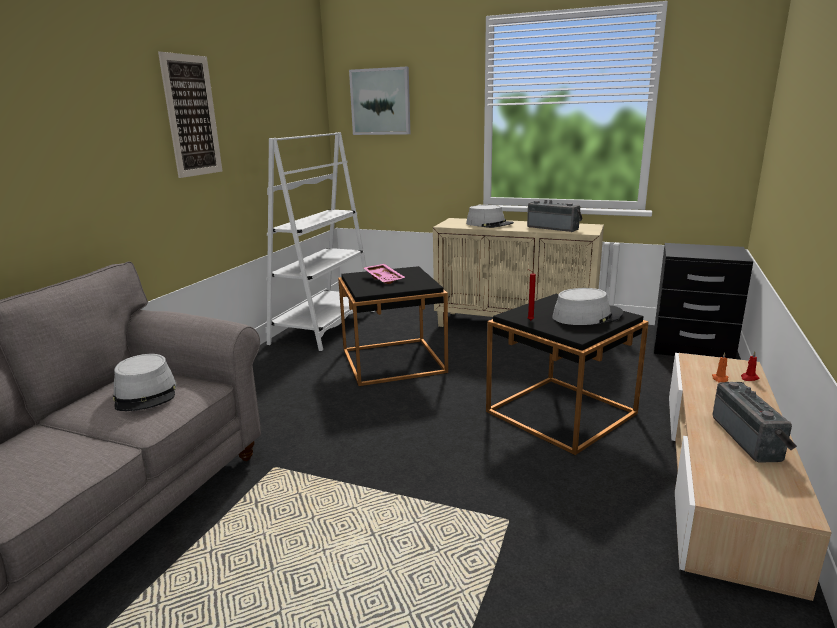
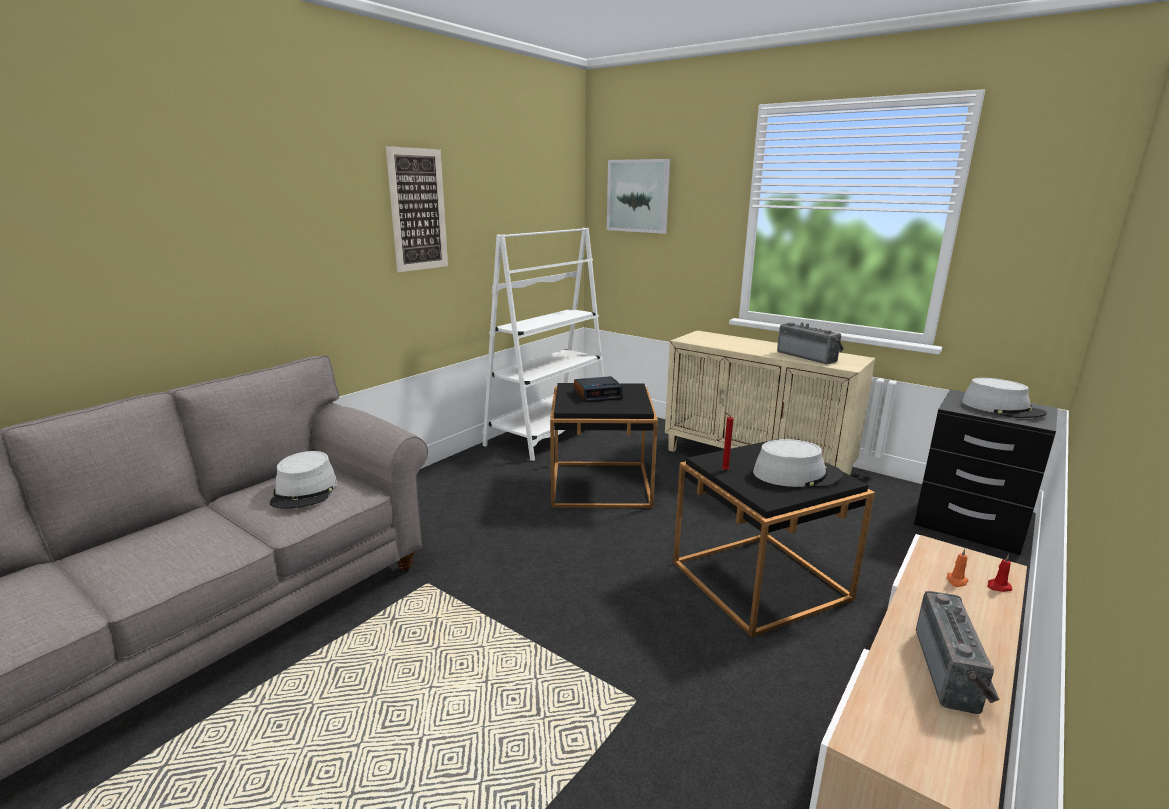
camera: 15 degrees right, 0 degrees up
pink tray [364,264,405,284] -> alarm clock [574,376,623,402]
grey hat [466,205,514,228] -> grey hat moved to [962,378,1047,418]

